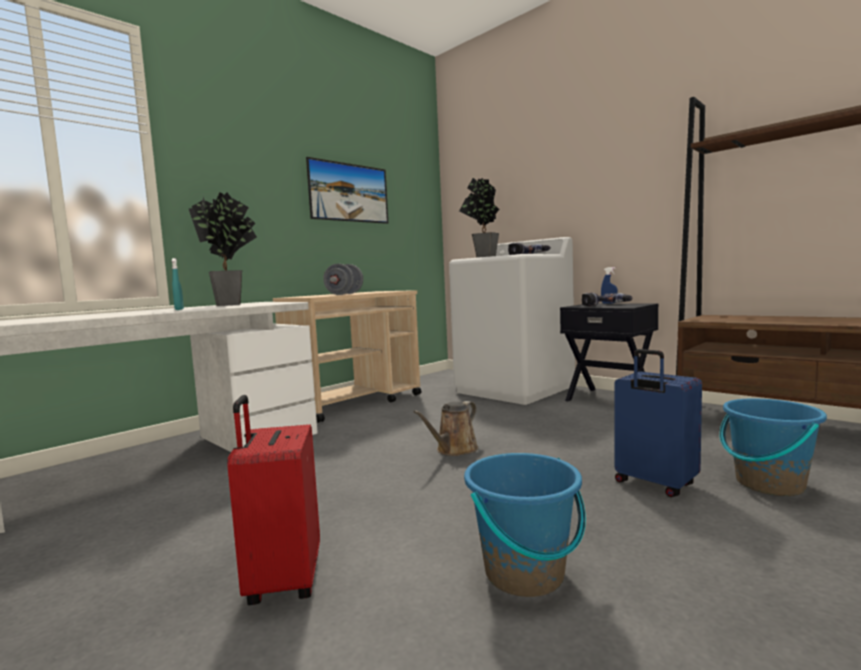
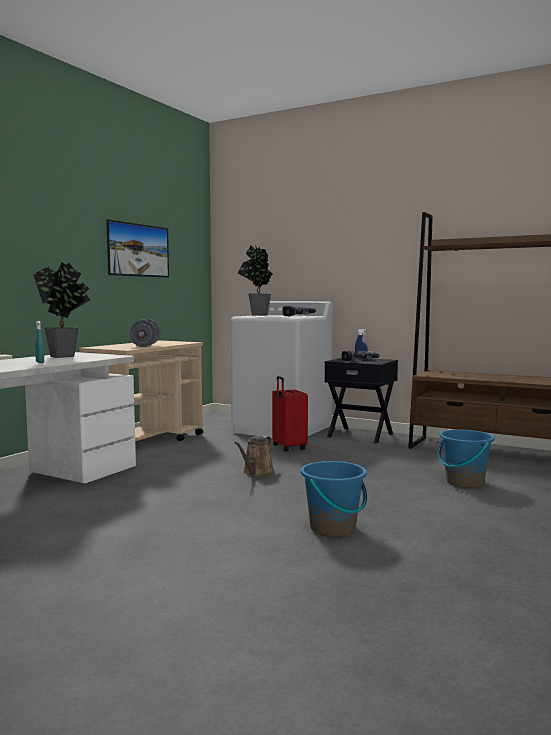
camera: 15 degrees left, 0 degrees up
red suitcase [227,395,320,605] -> red suitcase moved to [272,376,308,452]
blue suitcase [614,349,702,497] -> none

